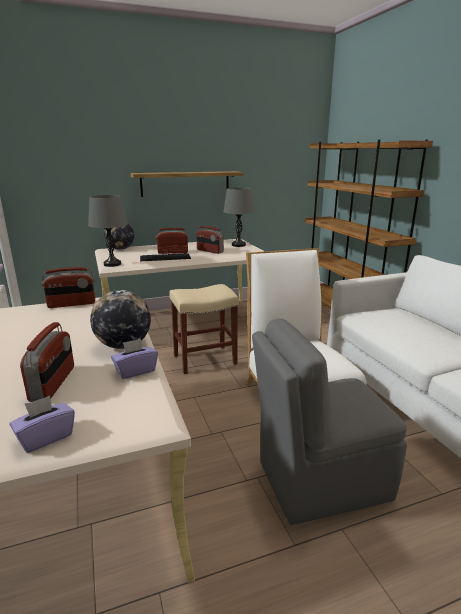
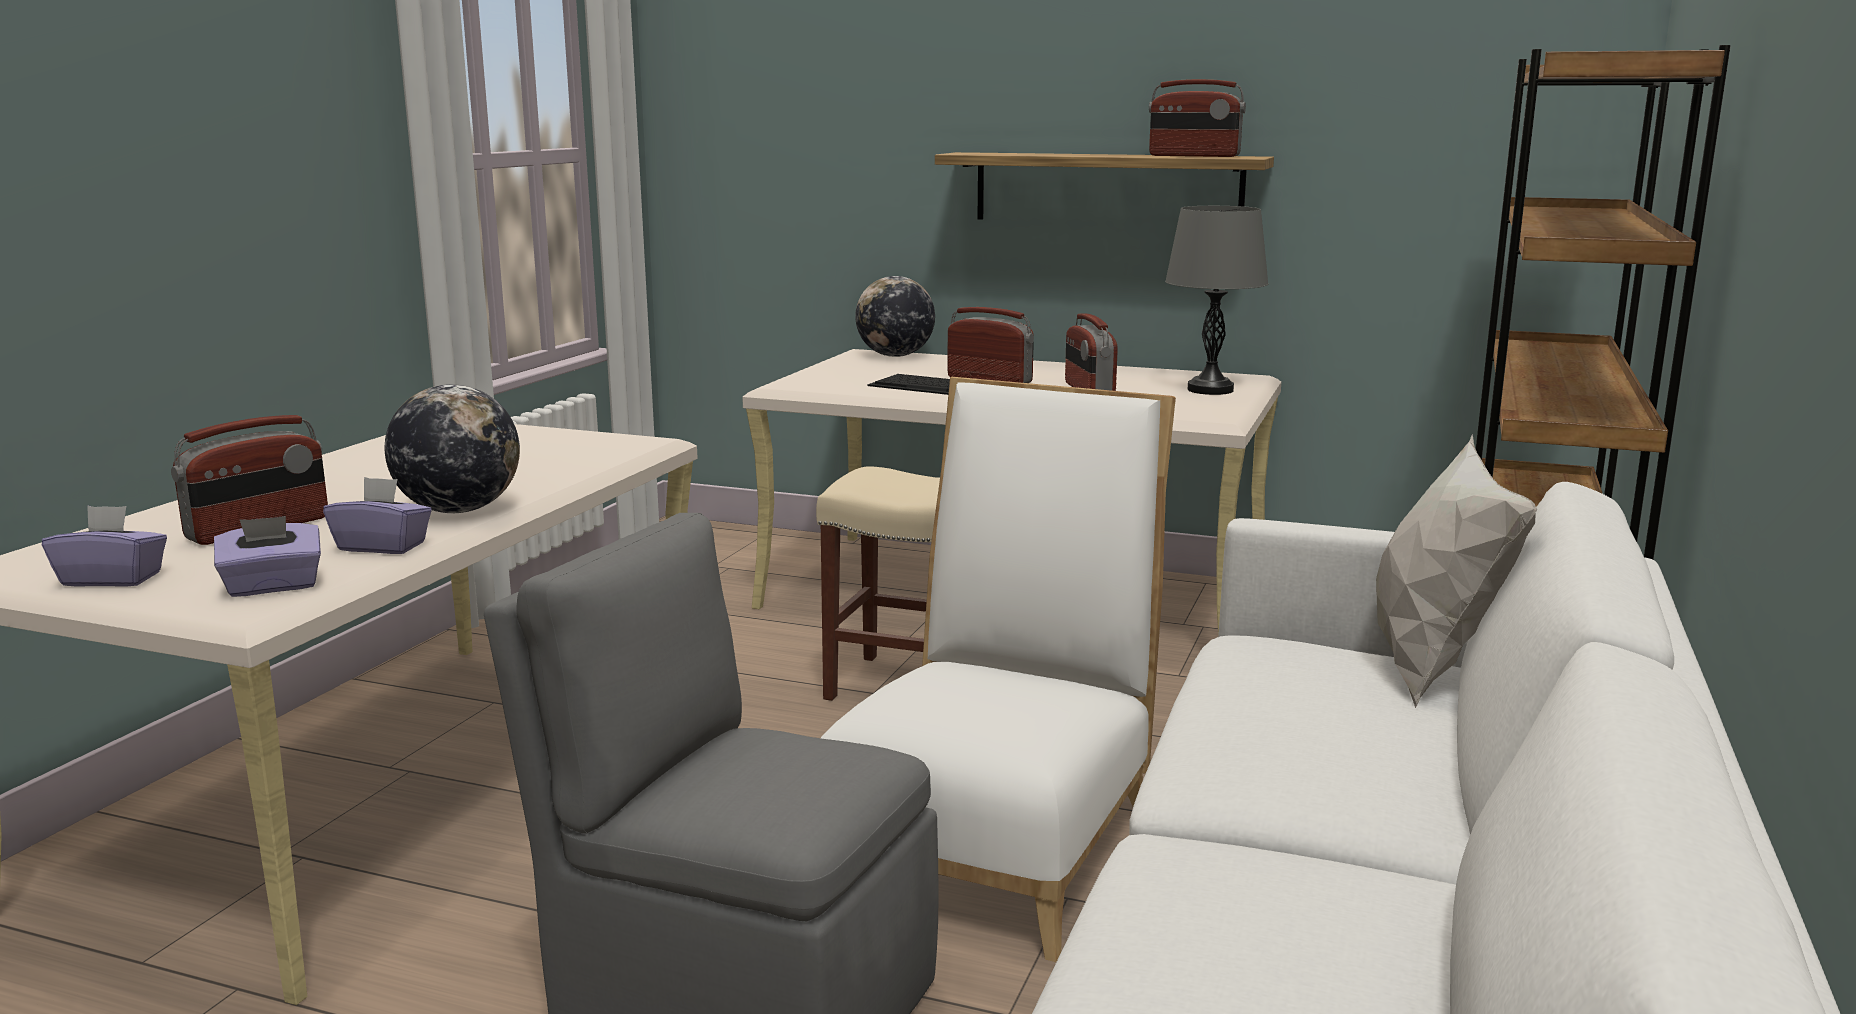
camera: 40 degrees right, 5 degrees down
radio [41,267,95,308] -> radio moved to [1149,79,1246,157]
grey table lamp [88,195,128,267] -> none
none -> purple tissue box [214,516,321,597]
none -> white pillow [1376,433,1537,708]

